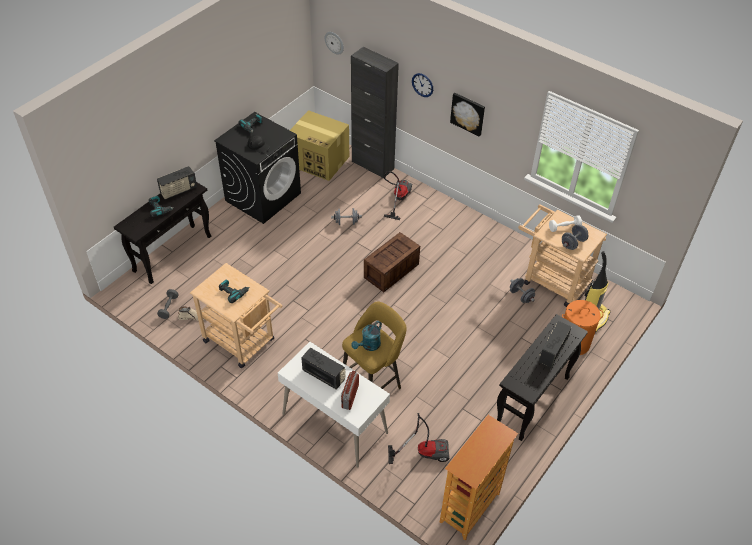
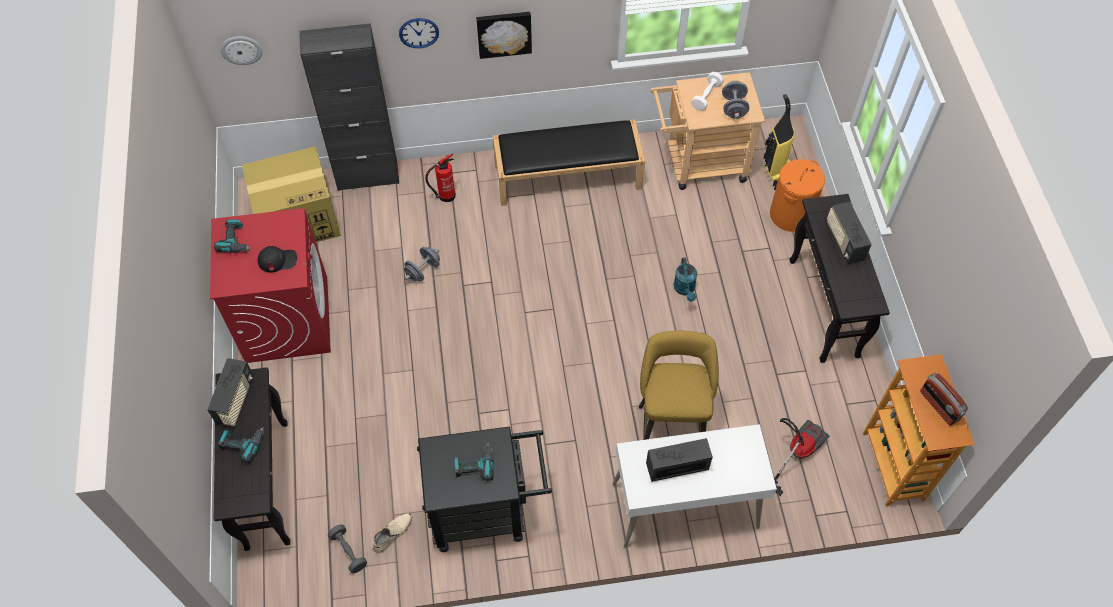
camera: 45 degrees left, 10 degrees up
beige cart [190,263,283,368] -> black cart [417,427,552,552]
black washing machine [214,112,301,224] -> red washing machine [210,208,331,363]
radio [341,370,359,410] -> radio moved to [920,373,968,426]
turquoise watering can [351,321,382,351] -> turquoise watering can moved to [673,257,697,302]
crate [364,232,420,292] -> none
vacuum cleaner [384,171,413,220] -> fire extinguisher [425,154,456,202]
grey dumbbell [510,278,535,303] -> none
none -> black bench [493,119,645,206]

